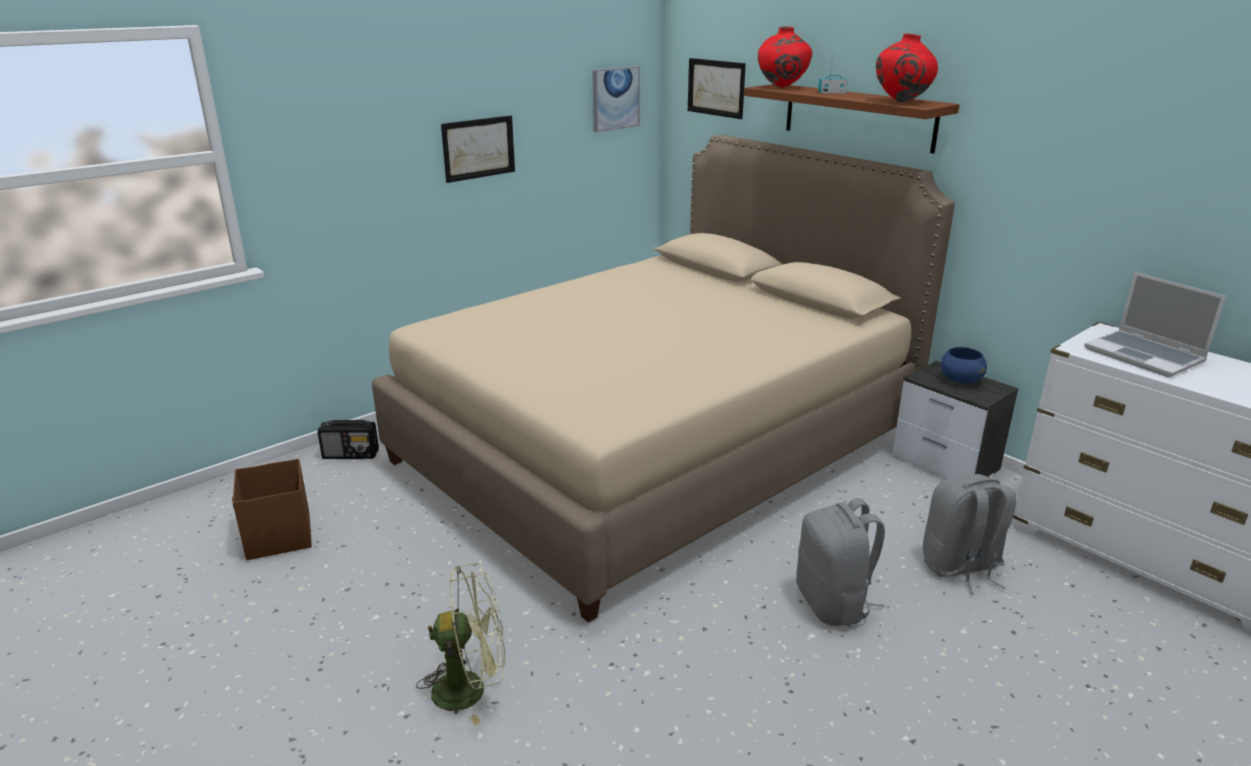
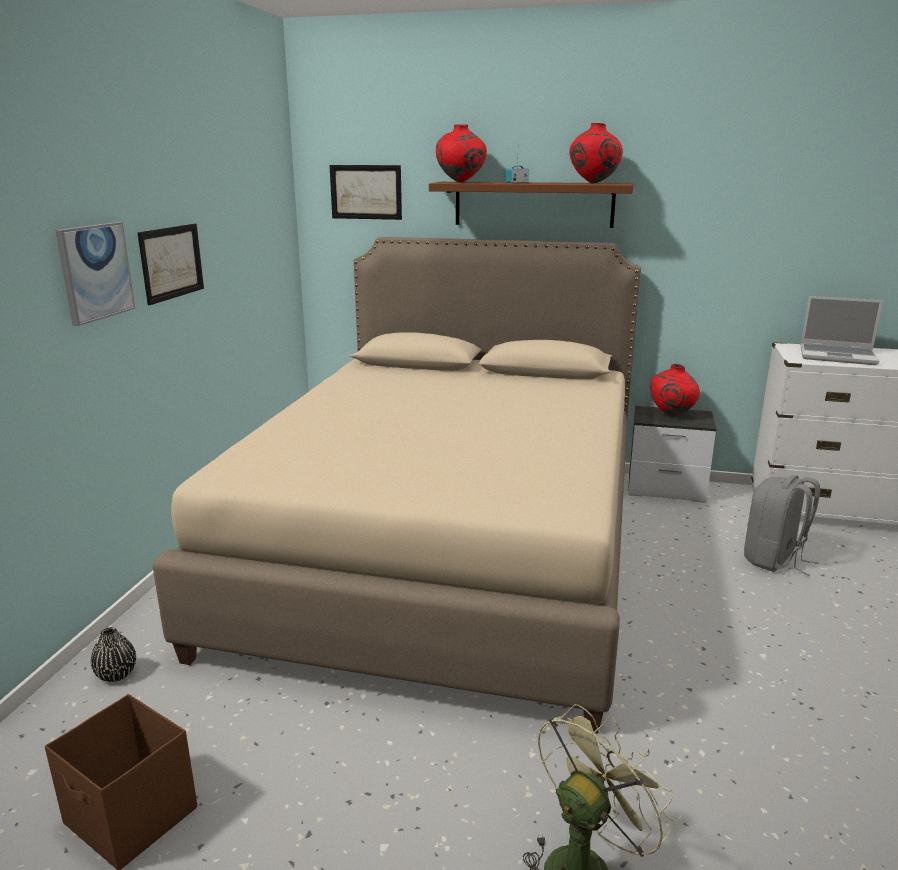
camera: 35 degrees left, 5 degrees down
radio [317,420,379,459] -> black vase [91,627,136,682]
picture [593,66,640,132] -> picture moved to [55,222,135,326]
grey backpack [796,498,885,626] -> none
blue bowl [941,347,987,384] -> red vase [650,364,700,416]

